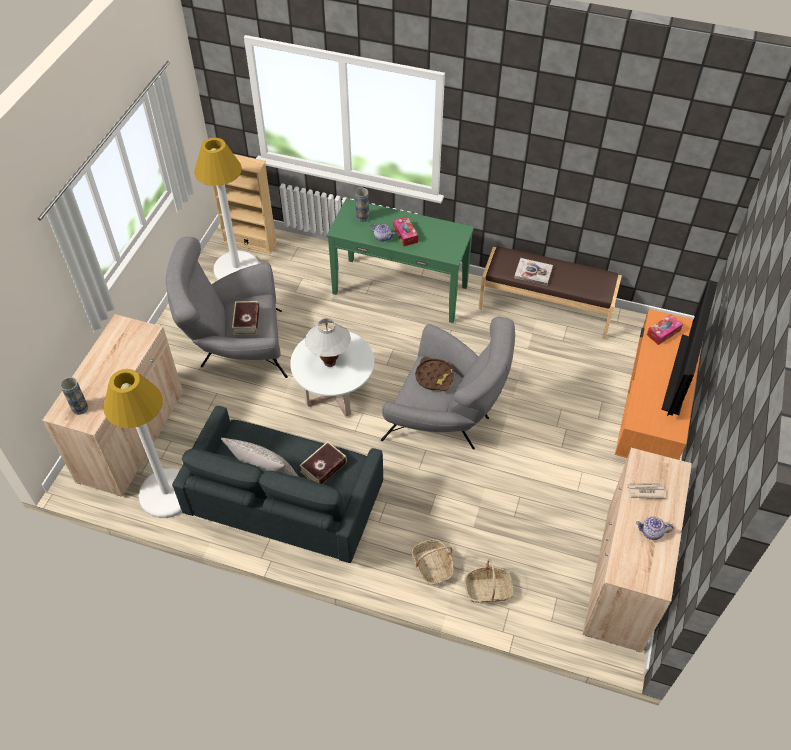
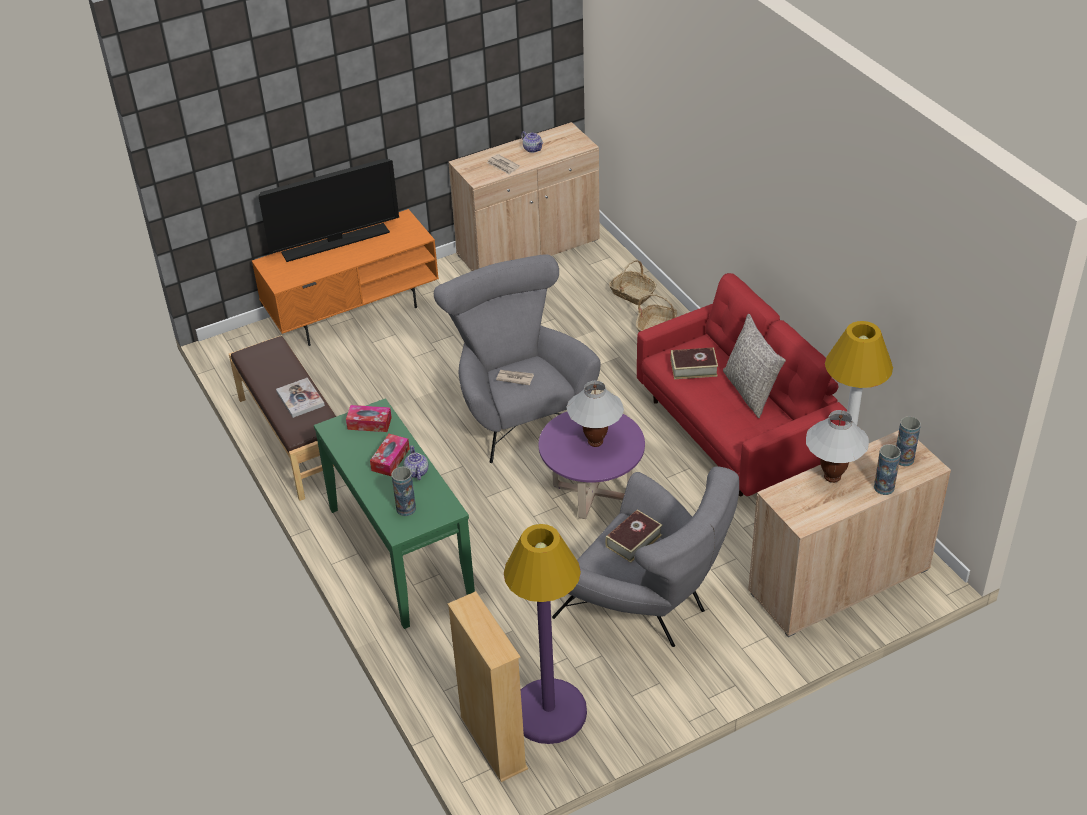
camera: 135 degrees left, 10 degrees down
grey sofa [172,406,383,563] -> red sofa [637,273,847,496]
white floor lamp [194,138,259,280] -> purple floor lamp [504,524,587,744]
white coffee table [290,329,374,417] -> purple coffee table [539,412,645,519]
brown tray [415,357,454,391] -> newspaper [496,370,534,385]
tissue box [647,314,683,345] -> tissue box moved to [346,405,392,432]
none -> white table lamp [806,410,869,483]
none -> vase [874,444,901,495]

